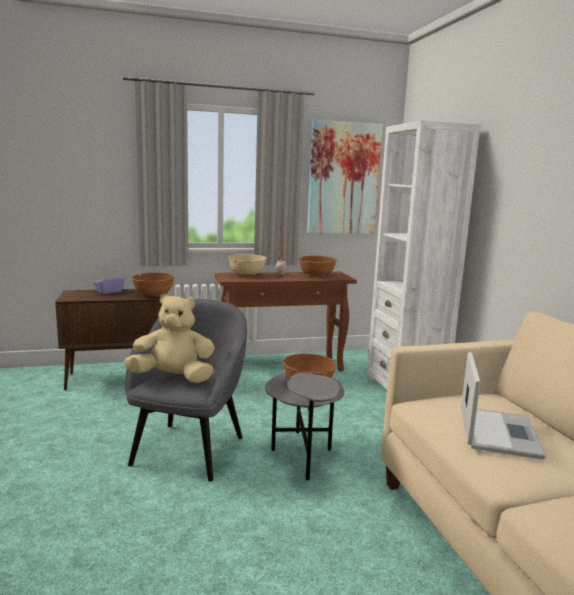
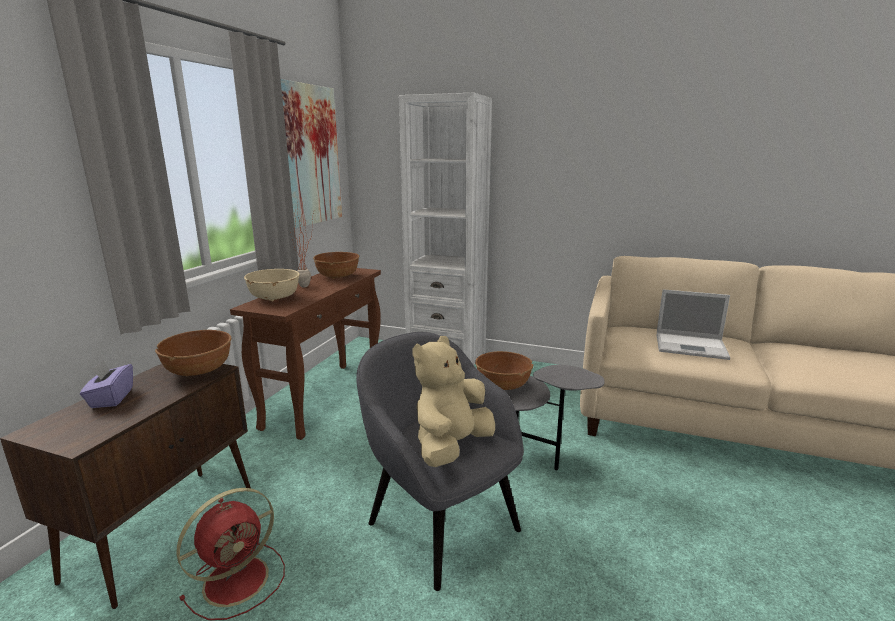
camera: 55 degrees left, 5 degrees up
laptop [461,352,546,460] -> laptop turned 150 degrees clockwise [657,289,730,360]
none -> red fan [176,488,285,620]

